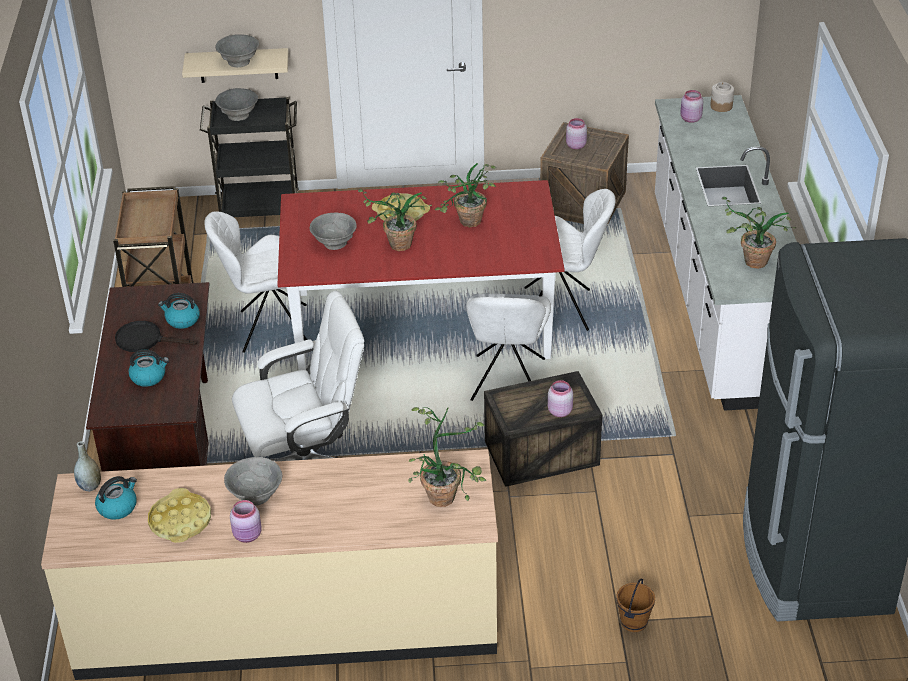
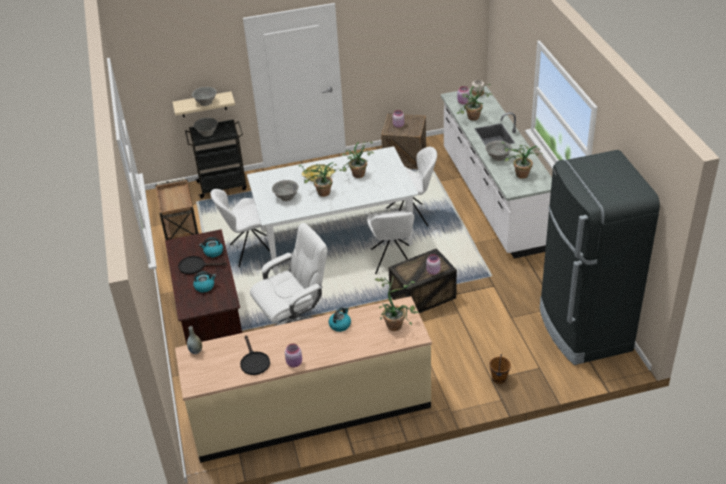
camera: 10 degrees left, 0 degrees up
kettle [95,476,137,520] -> kettle moved to [329,307,351,332]
yellow tray [148,488,211,543] -> black frying pan [240,336,270,375]
grey bowl [224,457,282,505] -> grey bowl moved to [485,140,512,161]
red dining table [277,180,565,370] -> white dining table [247,146,419,274]
none -> potted plant [457,84,493,120]

